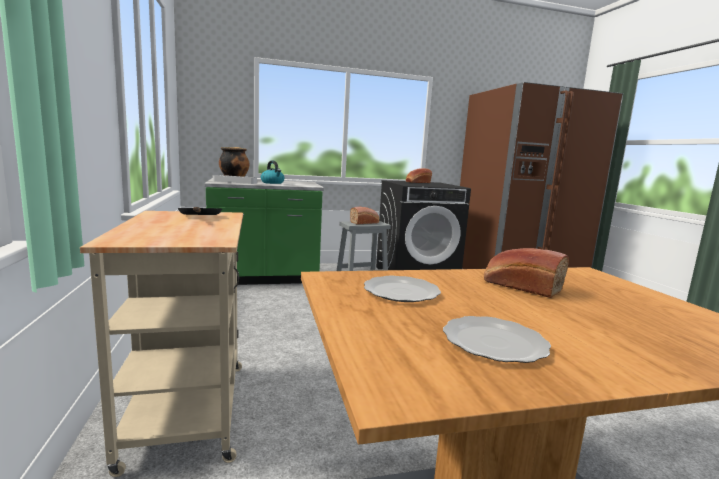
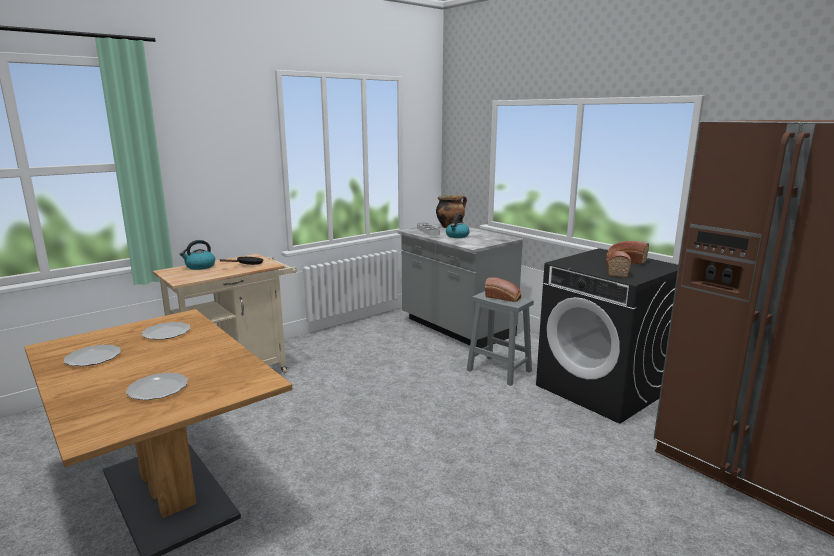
camera: 65 degrees right, 5 degrees up
green counter [204,178,324,285] -> grey counter [398,223,523,348]
bread [484,248,569,298] -> bread moved to [606,251,631,277]
none -> plate [126,373,188,400]
none -> kettle [180,240,215,270]

